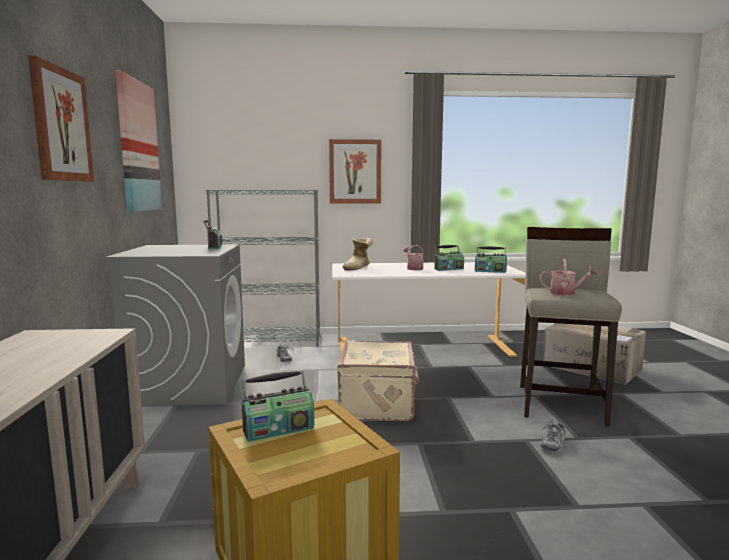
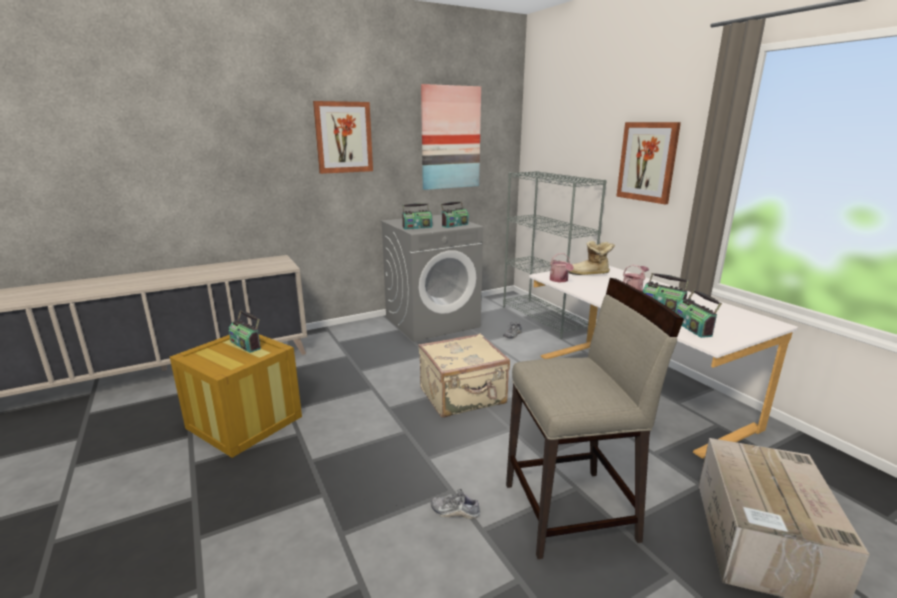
camera: 65 degrees right, 10 degrees up
watering can [540,259,598,295] -> watering can moved to [550,253,574,282]
none -> radio [402,203,432,229]

